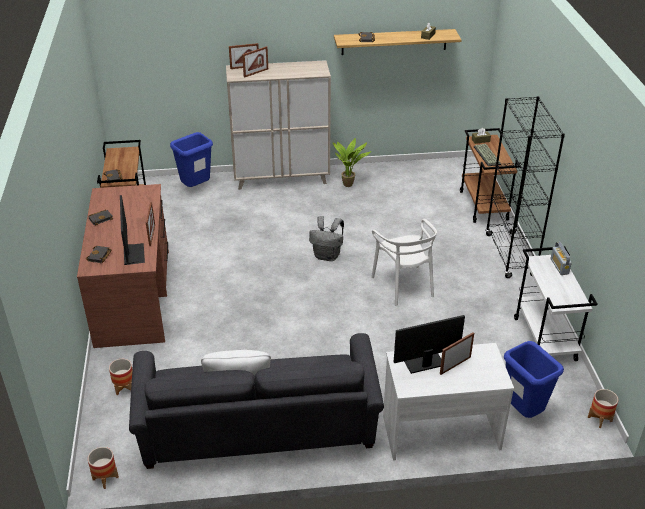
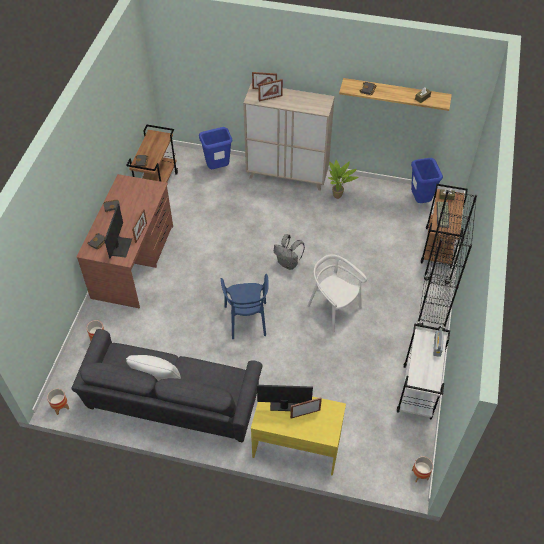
camera: 20 degrees right, 15 degrees up
white chair [371,219,437,306] -> white chair turned 135 degrees clockwise [307,254,367,332]
white desk [383,343,514,461] -> yellow desk [251,396,346,476]
blue trash can [504,341,564,418] -> blue trash can moved to [411,158,443,203]
none -> blue chair [221,274,269,339]

